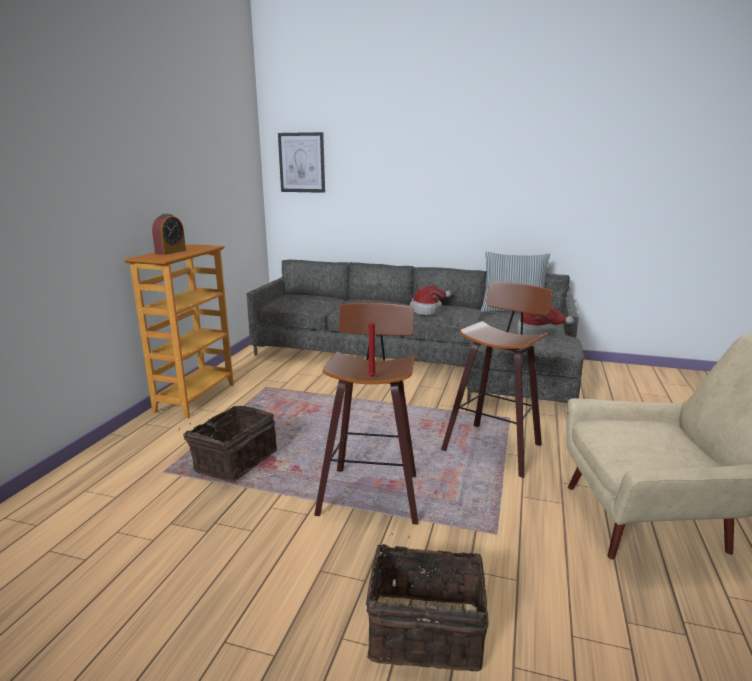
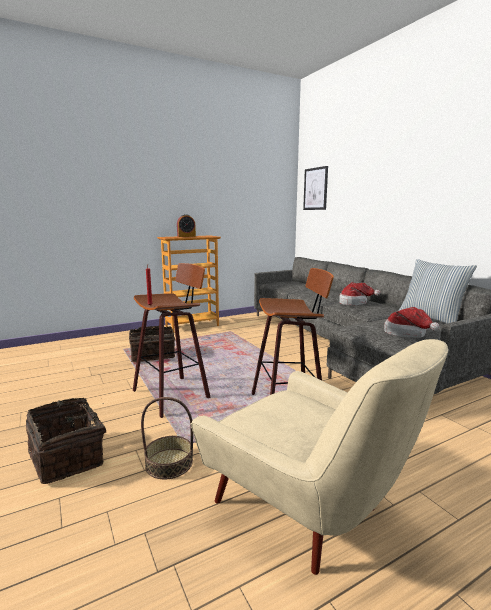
camera: 45 degrees right, 5 degrees down
none -> basket [141,397,193,479]

